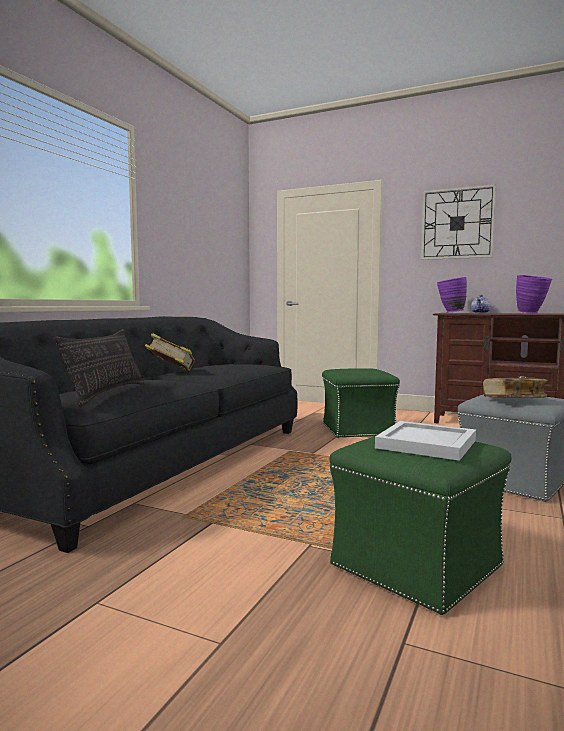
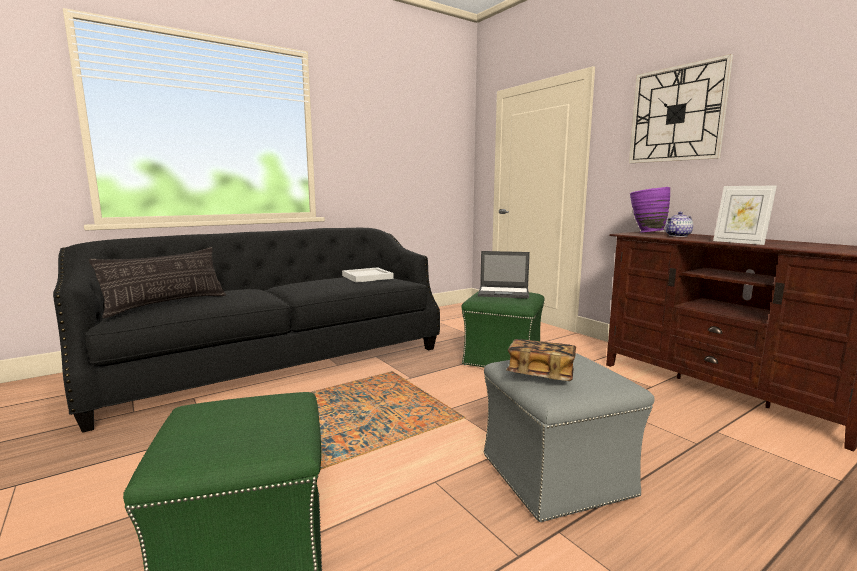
camera: 30 degrees right, 5 degrees up
book [145,333,195,371] -> none
white tray [375,421,476,461] -> white tray moved to [342,267,394,283]
purple vase [516,275,552,314] -> picture frame [713,186,777,245]
none -> laptop [478,251,530,298]

